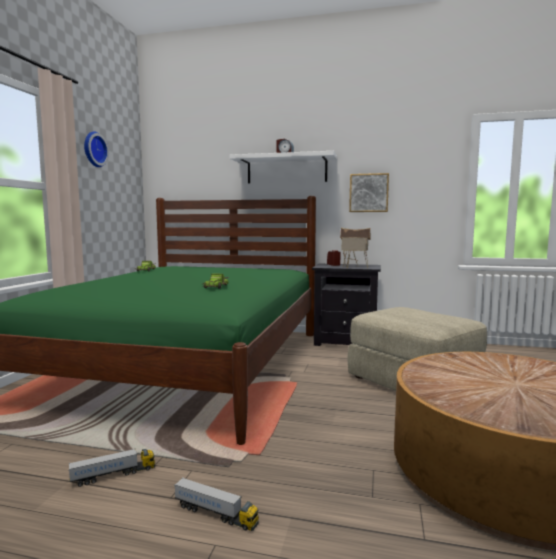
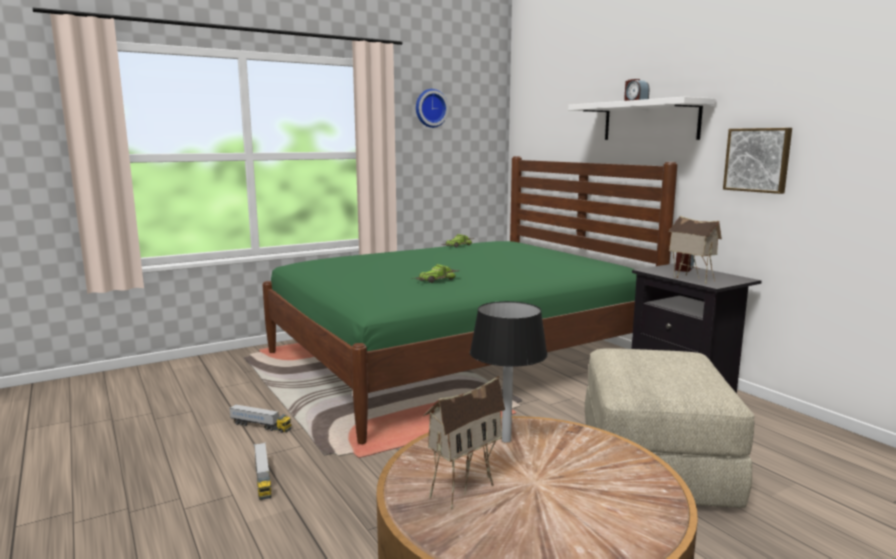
camera: 45 degrees right, 5 degrees up
none -> toy house [423,376,505,510]
none -> black table lamp [470,301,548,443]

